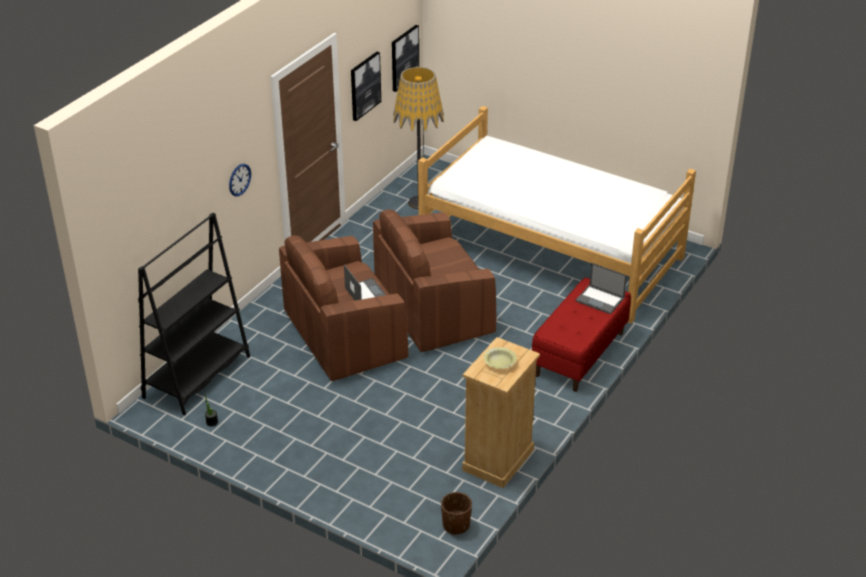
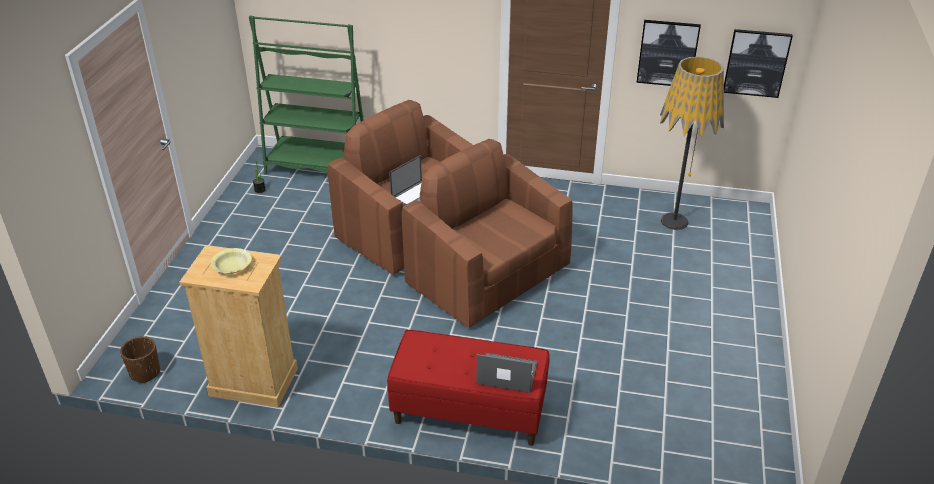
camera: 70 degrees right, 0 degrees up
black bookcase [138,213,250,415] -> green bookcase [249,15,364,175]
wall clock [229,164,251,196] -> none
bed [418,106,696,323] -> none
laptop [576,263,627,314] -> laptop turned 90 degrees clockwise [477,353,537,393]

